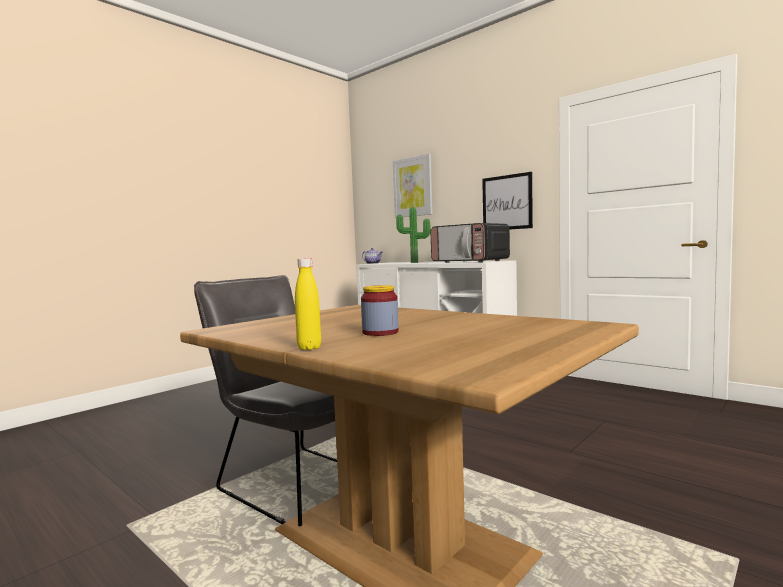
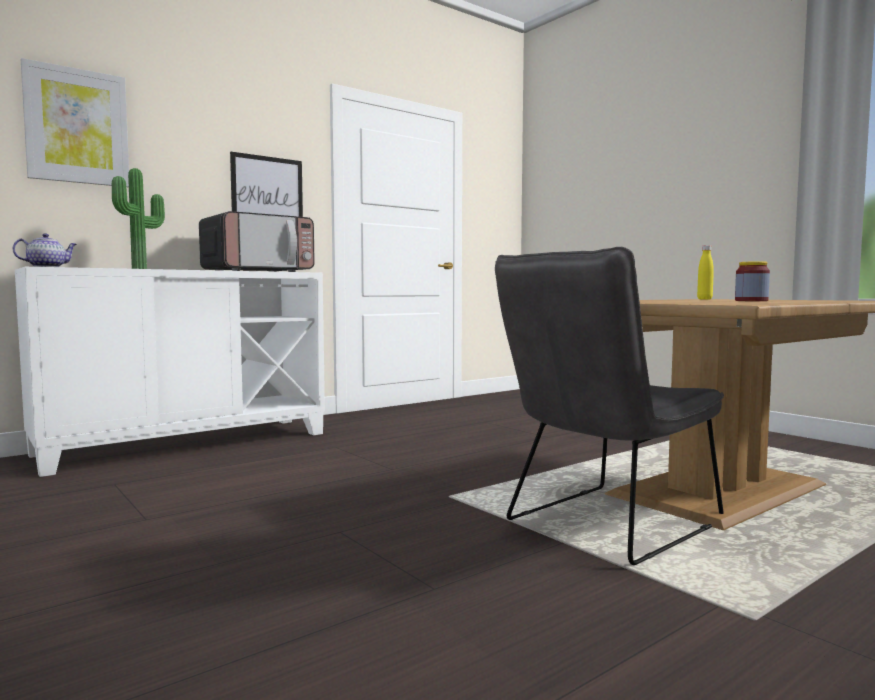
camera: 80 degrees left, 0 degrees up
yellow bottle [295,258,321,350] -> yellow bottle moved to [697,245,714,299]

